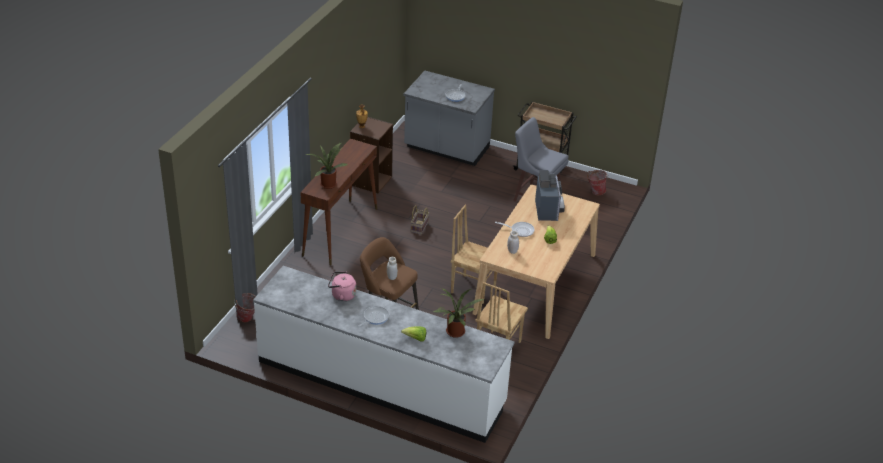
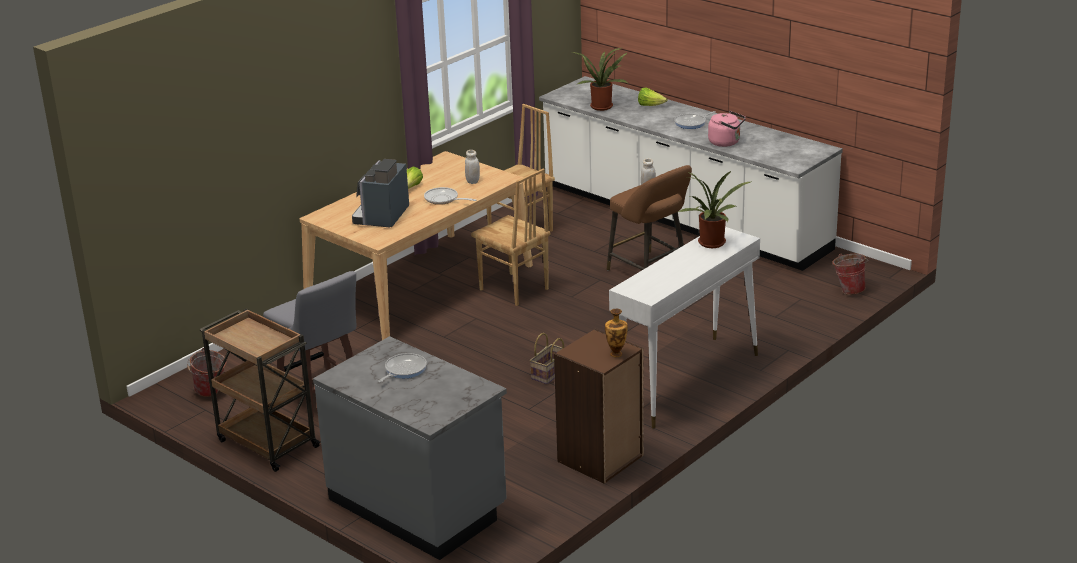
camera: 160 degrees left, 10 degrees down
brown console table [300,139,377,265] -> white console table [609,227,760,429]

